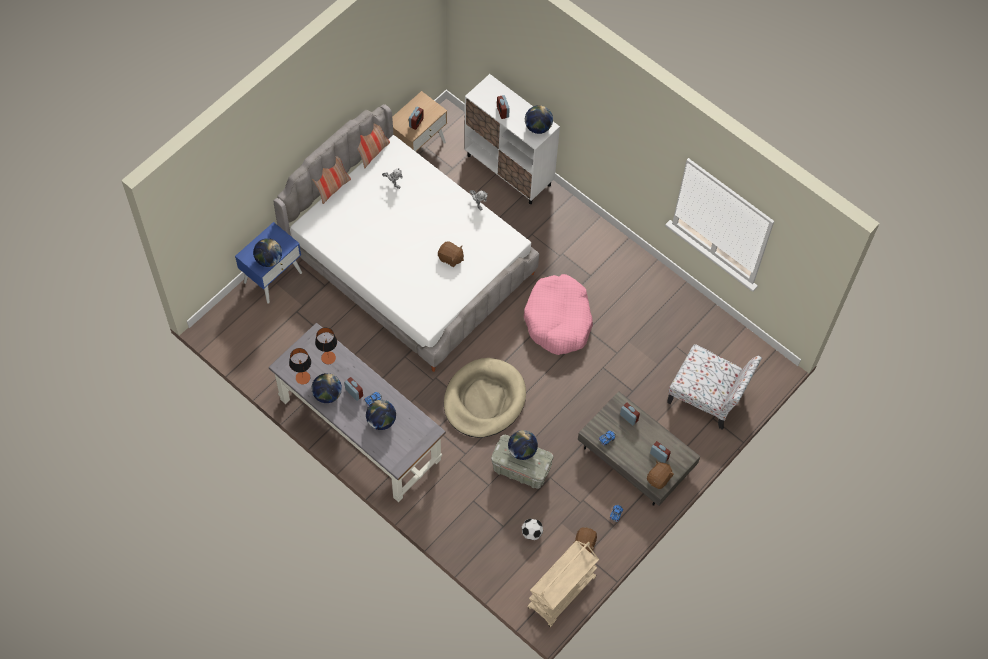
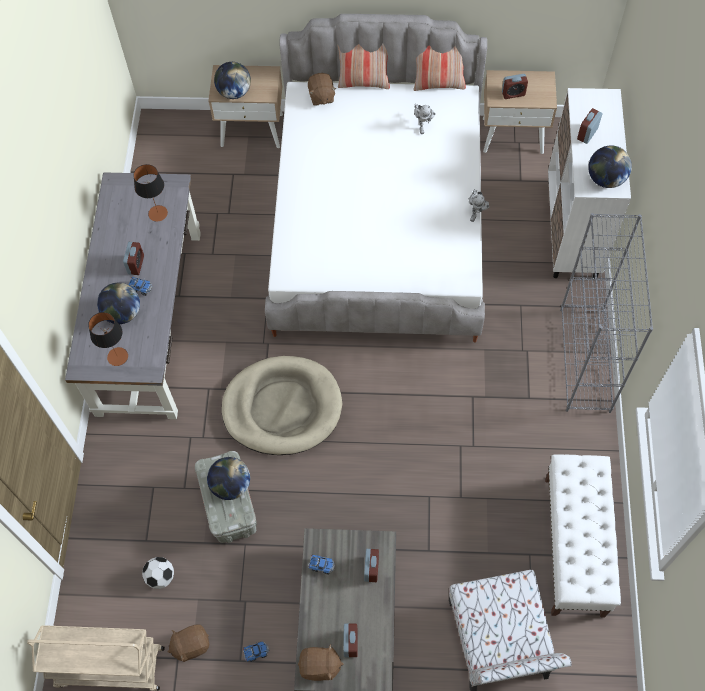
camera: 55 degrees right, 0 degrees up
blue nightstand [235,222,302,304] -> beige nightstand [208,65,283,148]
table lamp [289,348,311,384] -> table lamp moved to [88,312,128,366]
globe [312,373,342,403] -> none
brown plush toy [438,241,464,267] -> brown plush toy moved to [308,73,336,106]
pink dog bed [524,274,593,355] -> none
none -> white bench [545,455,621,618]
none -> grey bookcase [560,213,653,413]

